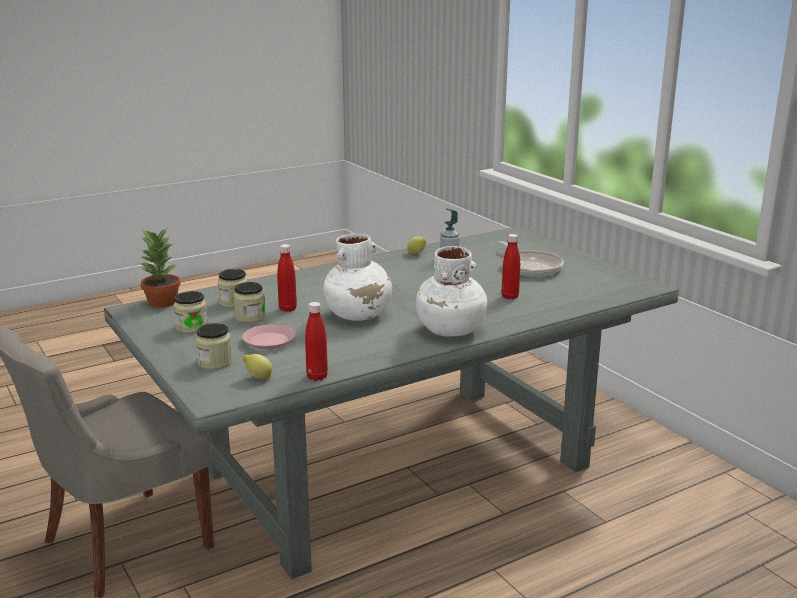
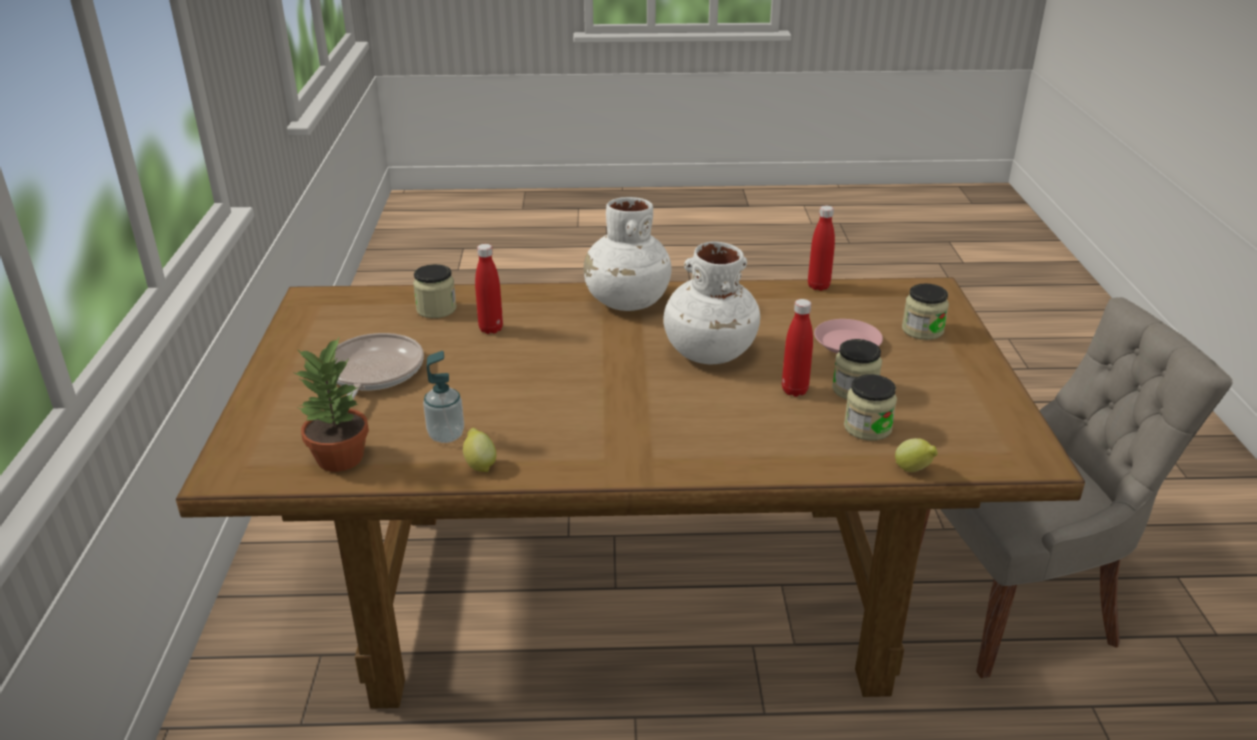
camera: 150 degrees left, 10 degrees up
grey dining table [104,226,679,579] -> brown dining table [176,277,1085,709]
potted plant [139,229,181,308] -> potted plant moved to [295,336,369,472]
jar [174,291,208,333] -> jar moved to [413,264,456,318]
lemon [243,354,272,379] -> lemon moved to [895,438,938,472]

